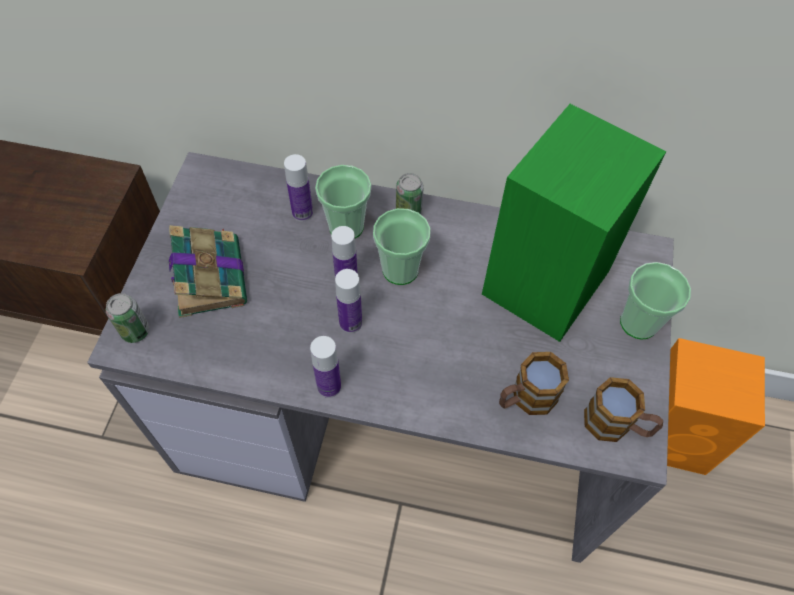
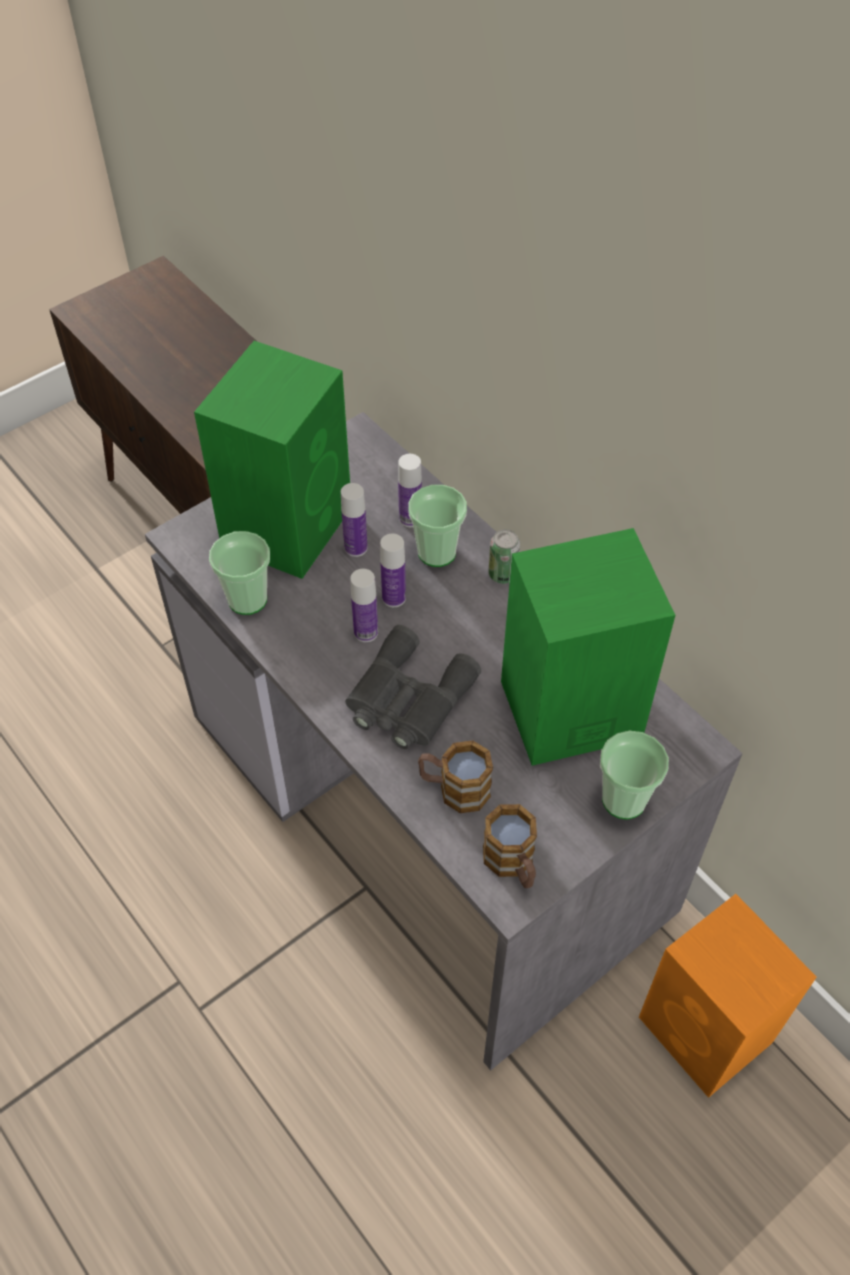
camera: 40 degrees right, 5 degrees down
can [106,293,149,343] -> none
book [169,225,247,318] -> green speaker [194,341,350,579]
bottle [310,336,341,398] -> bottle moved to [341,483,368,557]
cup [373,208,431,285] -> cup moved to [209,531,270,615]
none -> grey binoculars [345,625,481,749]

